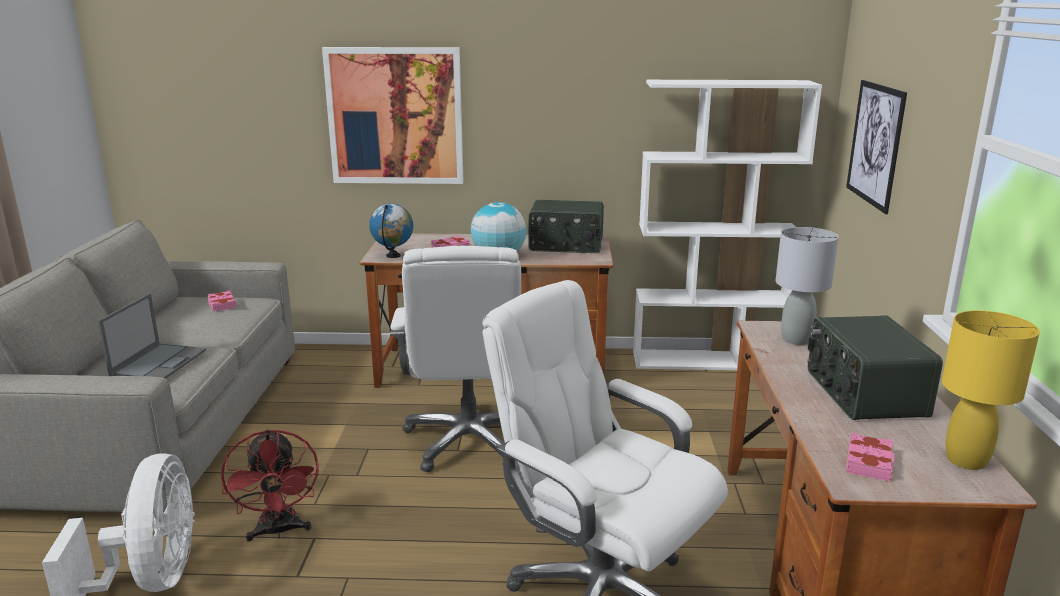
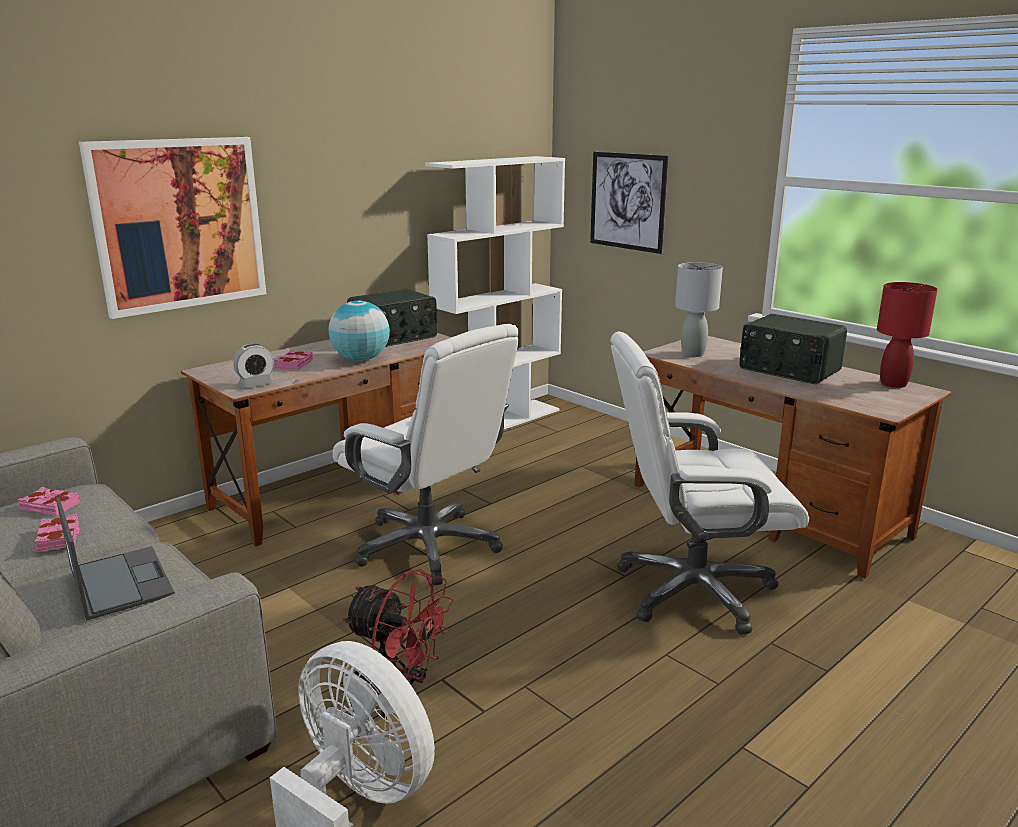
camera: 45 degrees left, 0 degrees up
globe [369,204,413,258] -> alarm clock [233,344,274,388]
pink book [846,432,895,481] -> pink book moved to [35,514,79,552]
yellow table lamp [942,310,1040,470] -> red table lamp [877,282,937,388]

